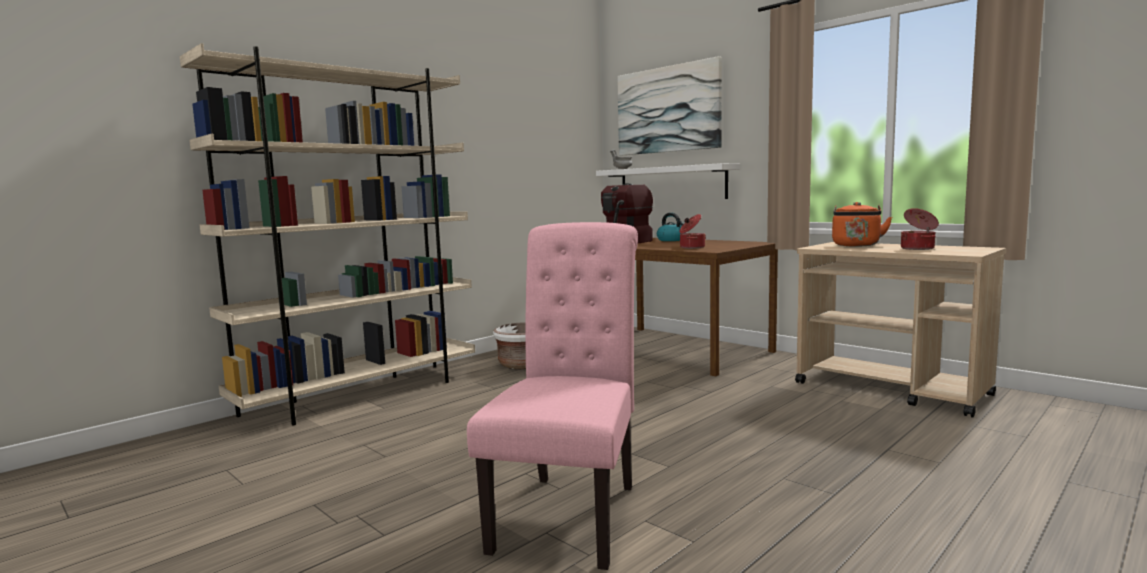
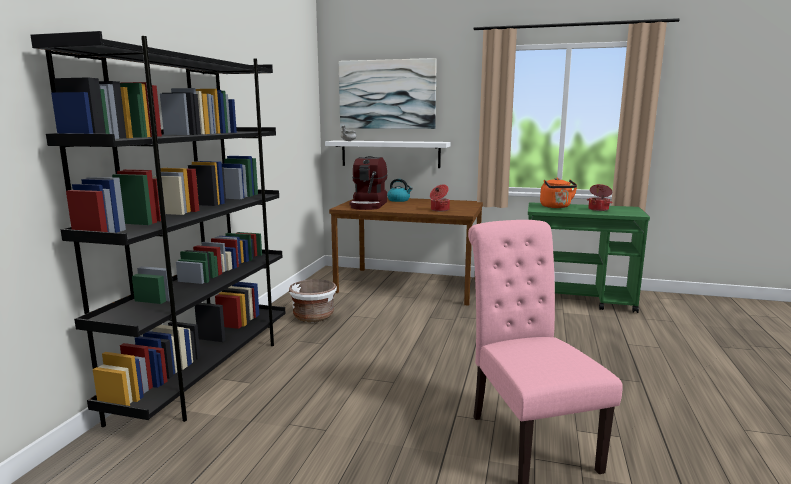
camera: 30 degrees left, 5 degrees up
beige bookcase [180,43,475,425] -> black bookcase [30,31,286,427]
beige cart [795,242,1006,418] -> green cart [528,202,650,313]

